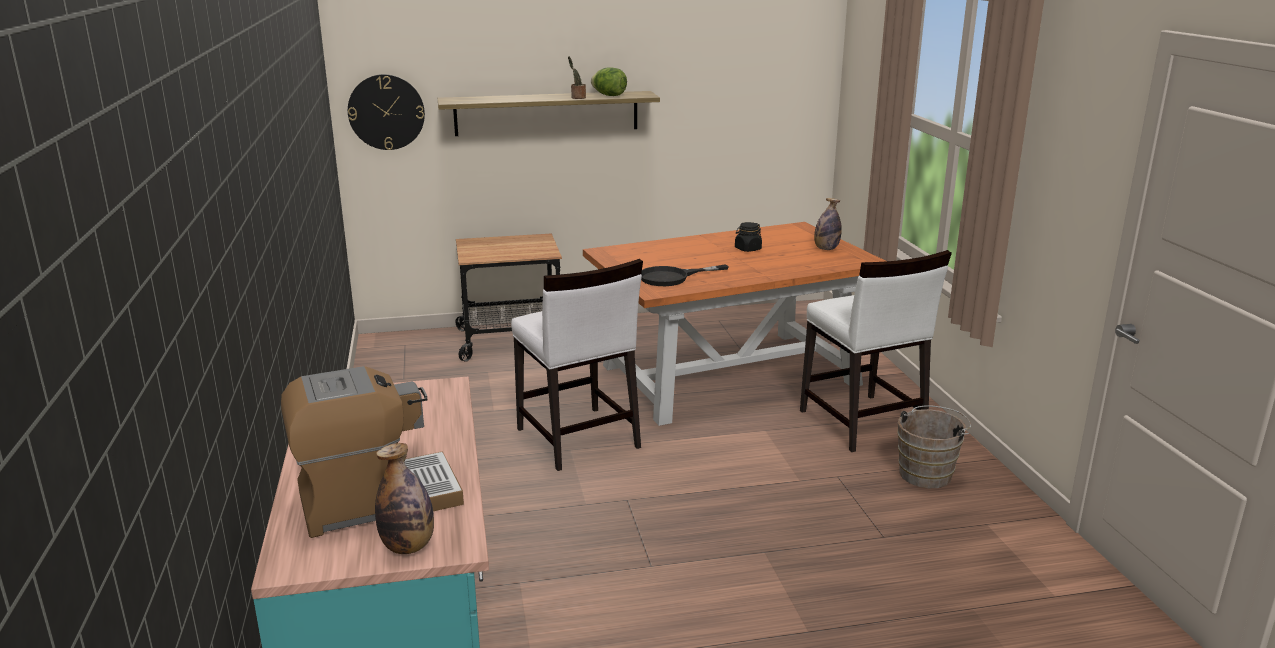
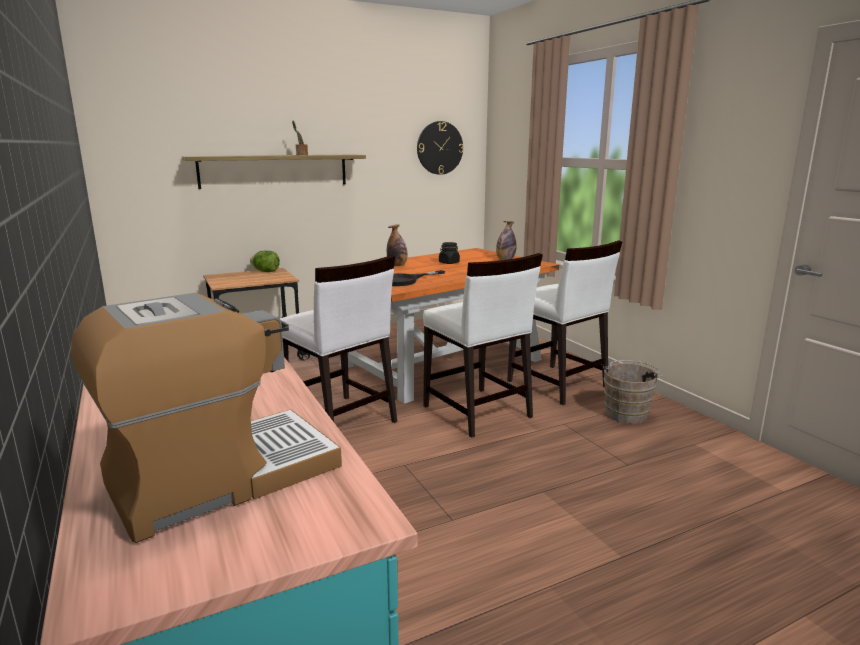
camera: 15 degrees left, 5 degrees down
wall clock [348,74,425,150] -> wall clock moved to [417,121,464,175]
bottle [375,443,434,554] -> bottle moved to [387,224,407,266]
lettuce [591,67,627,96] -> lettuce moved to [250,251,280,272]
none -> white chair [423,253,543,438]

